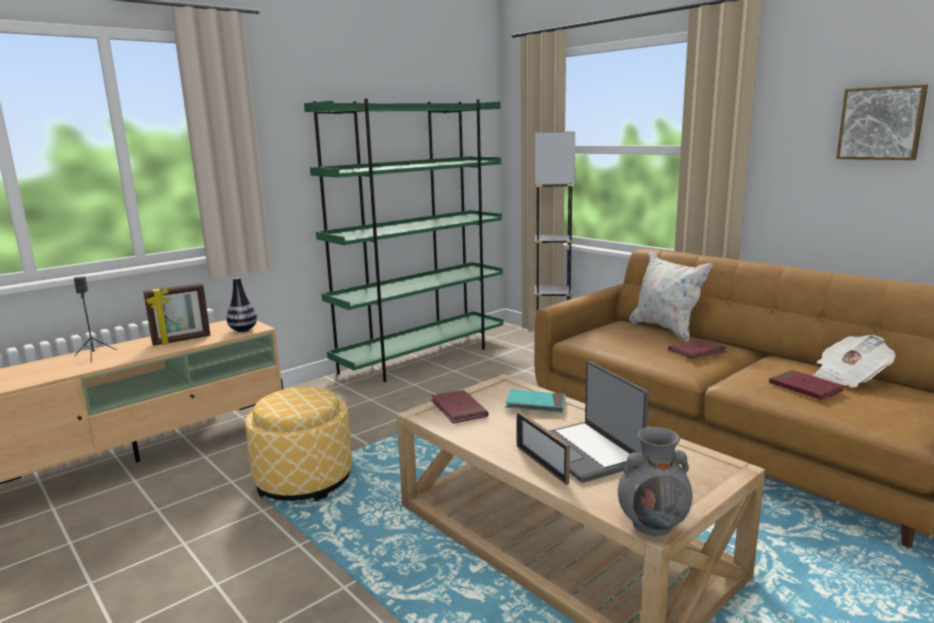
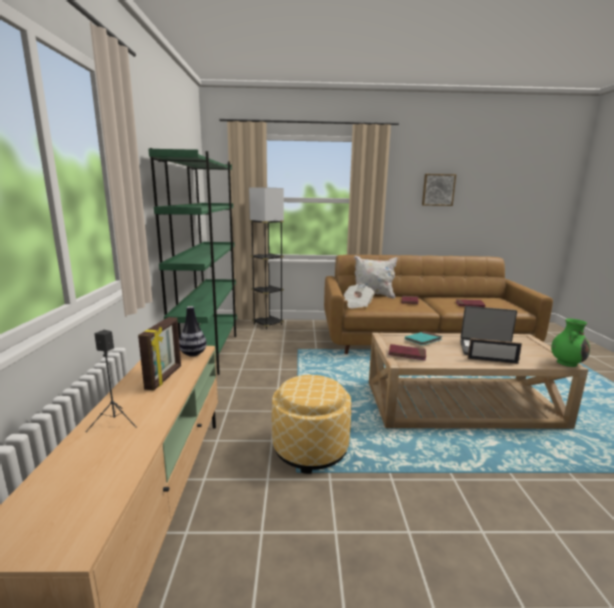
camera: 50 degrees left, 0 degrees up
grey vase [618,427,692,536] -> green vase [551,319,590,367]
newspaper [813,335,895,387] -> newspaper moved to [344,284,375,308]

